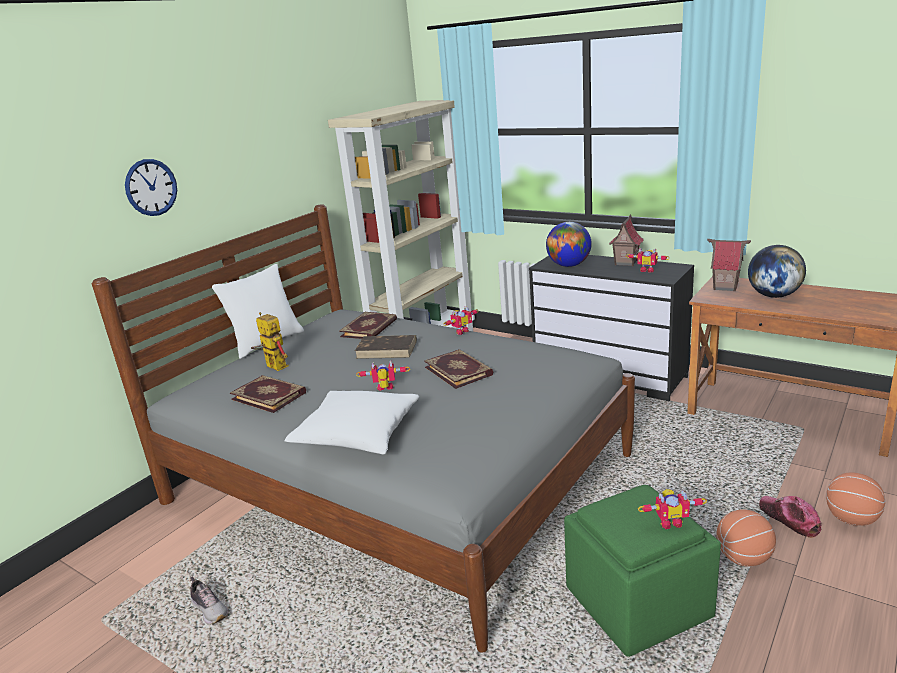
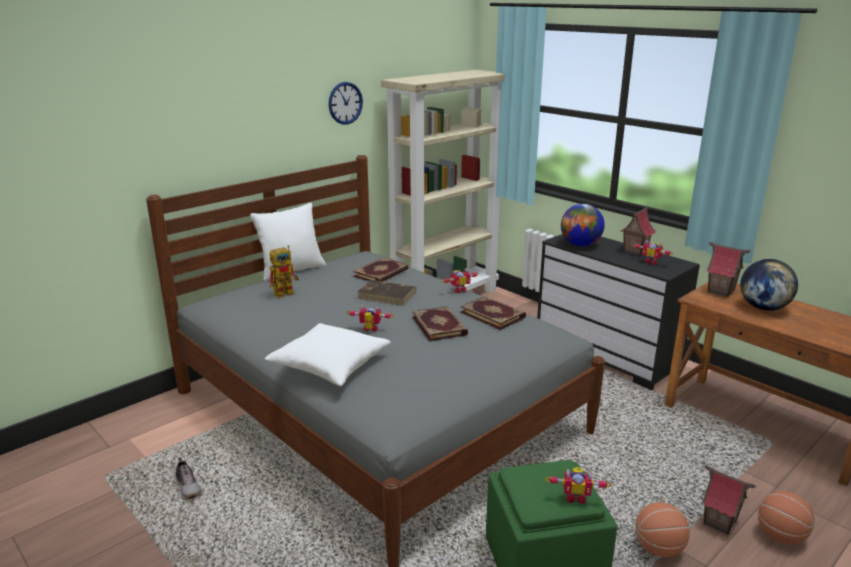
camera: 10 degrees right, 0 degrees up
wall clock [125,159,177,216] -> wall clock moved to [328,82,363,125]
book [230,375,306,413] -> book moved to [460,296,526,330]
toy robot [251,312,289,371] -> toy robot turned 90 degrees clockwise [269,245,299,298]
cap [759,496,822,538] -> toy house [702,465,756,535]

